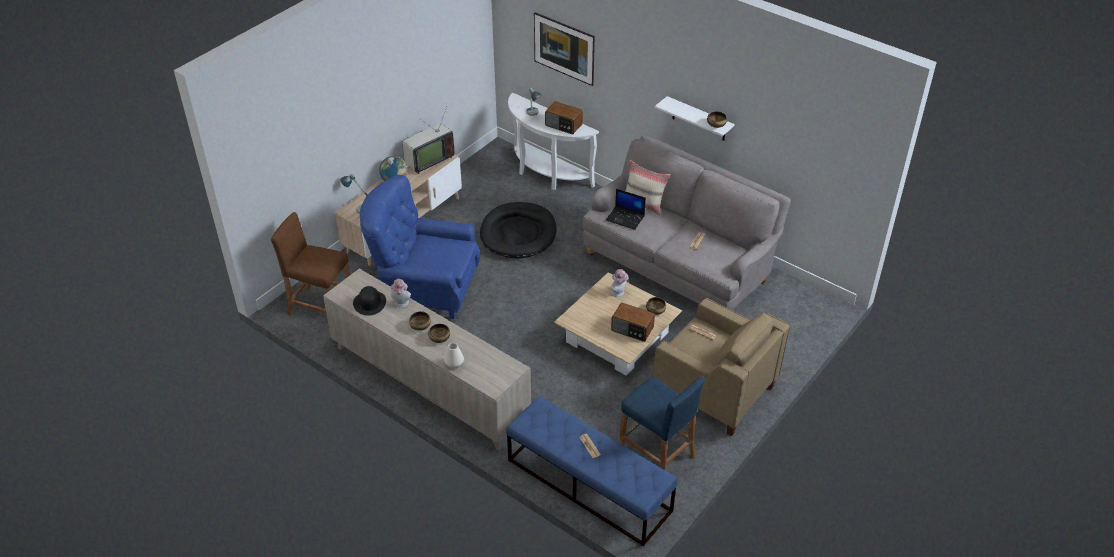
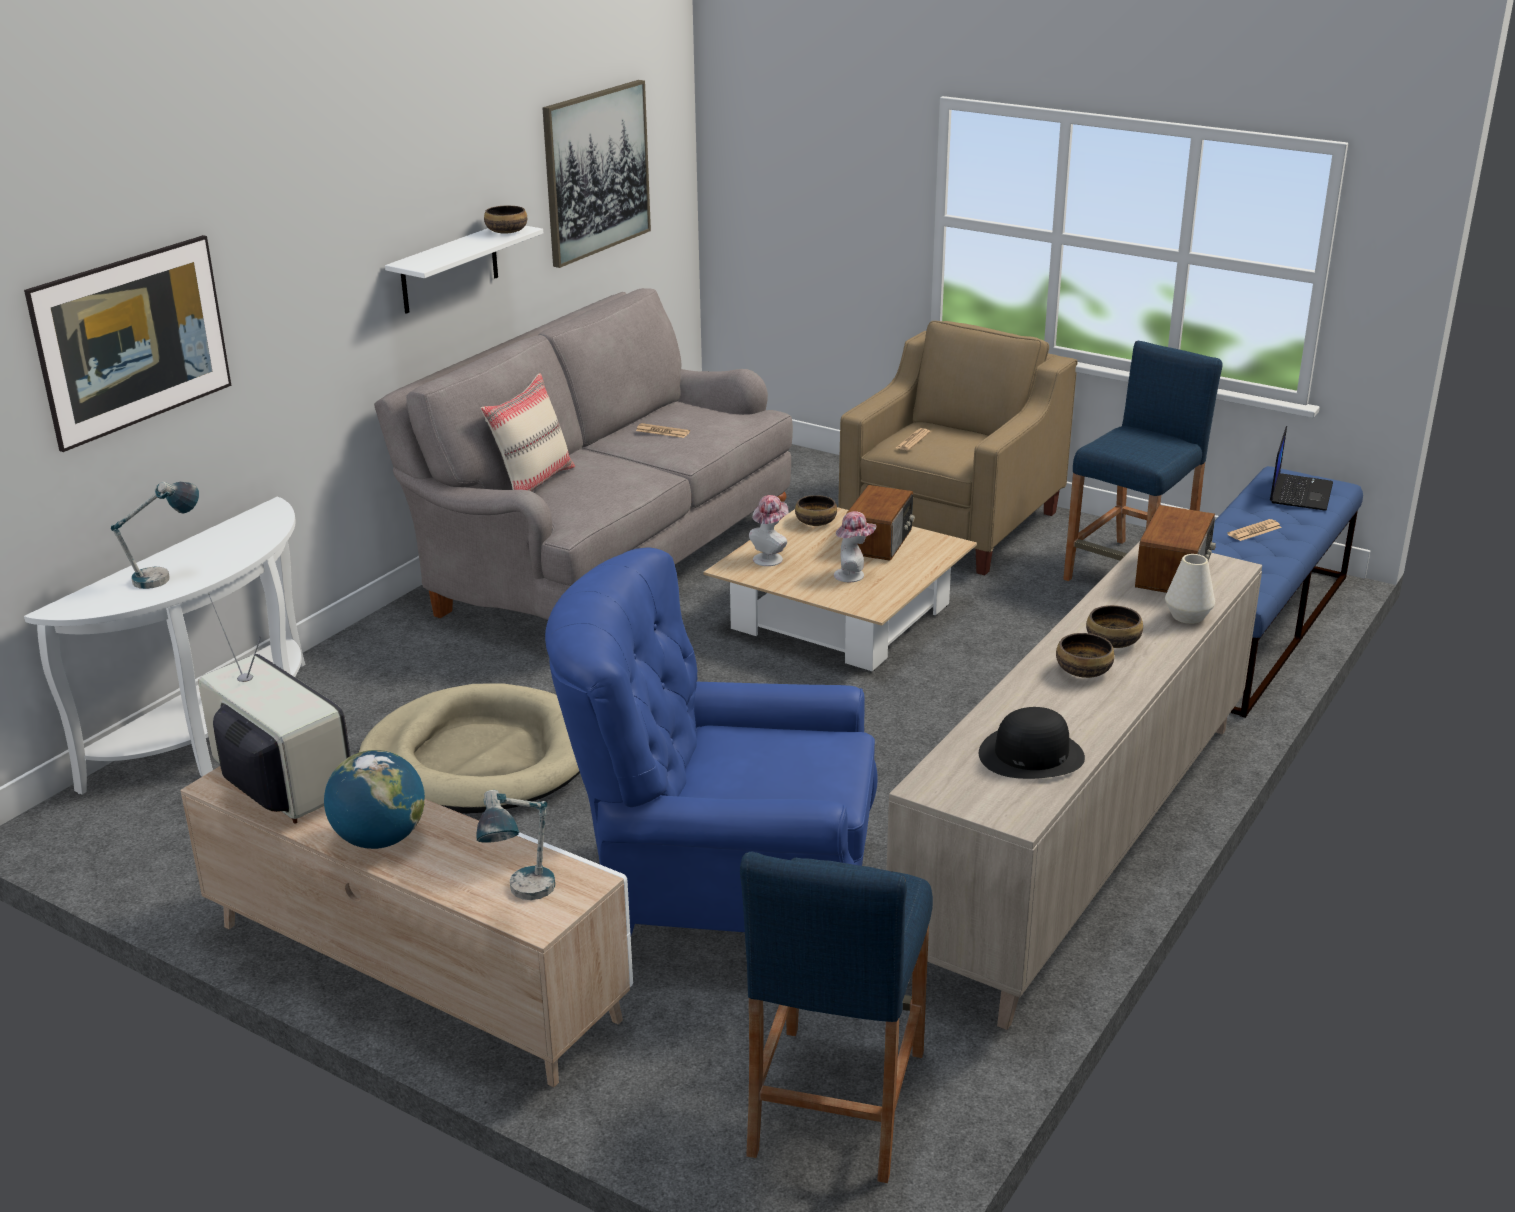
camera: 95 degrees left, 15 degrees down
brown stool [271,212,350,315] -> blue stool [740,851,933,1183]
blue armchair [360,175,480,319] -> blue armchair turned 90 degrees clockwise [545,548,878,935]
hat [390,279,411,308] -> hat moved to [834,511,876,582]
black dog bed [480,202,556,259] -> beige dog bed [358,683,580,814]
radio [545,101,583,134] -> radio moved to [1135,505,1216,593]
laptop [606,189,646,230] -> laptop moved to [1270,426,1333,510]
none -> picture [543,80,651,268]

